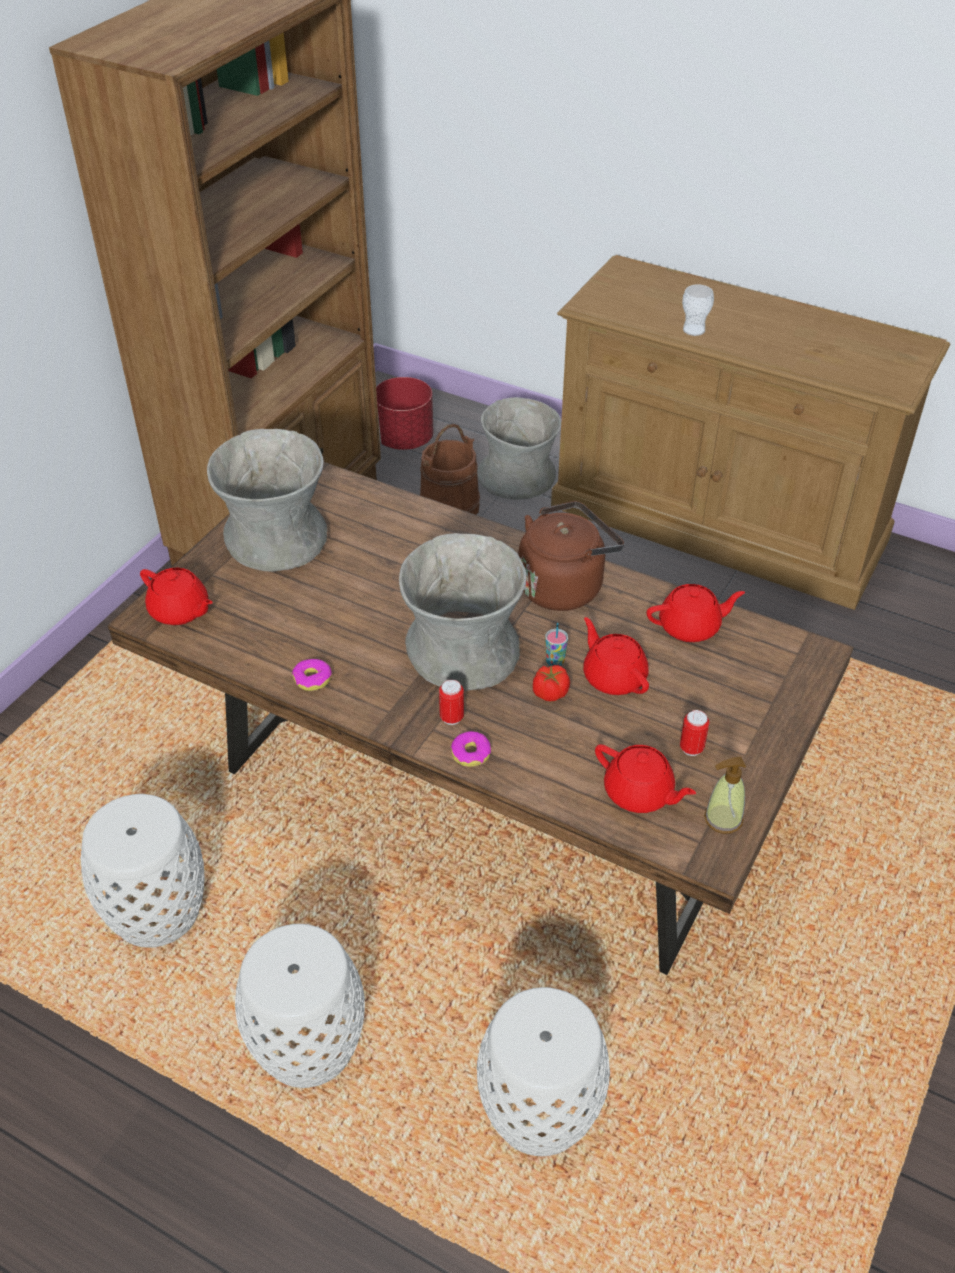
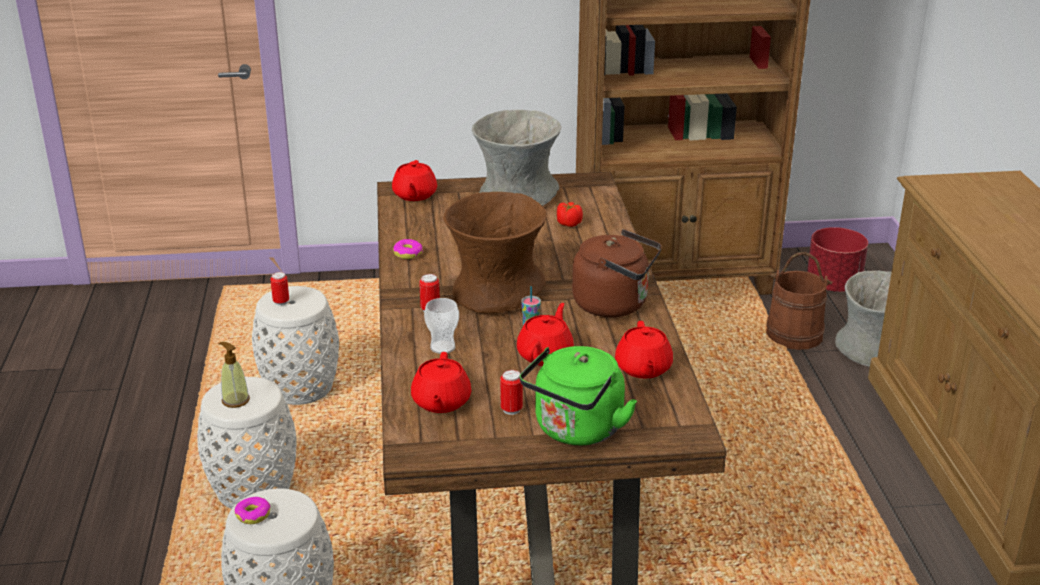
camera: 55 degrees right, 15 degrees down
grey vase [399,533,527,691] -> brown vase [443,192,547,313]
donut [451,731,491,767] -> donut moved to [234,497,271,524]
tomato [533,665,570,701] -> tomato moved to [557,202,583,227]
red teapot [647,584,745,642] -> red teapot turned 45 degrees clockwise [615,321,673,379]
cup [682,284,714,336] -> cup moved to [424,298,459,354]
soap dispenser [704,757,746,834] -> soap dispenser moved to [218,342,250,408]
none -> can [270,272,289,306]
none -> green kettle [520,346,637,445]

